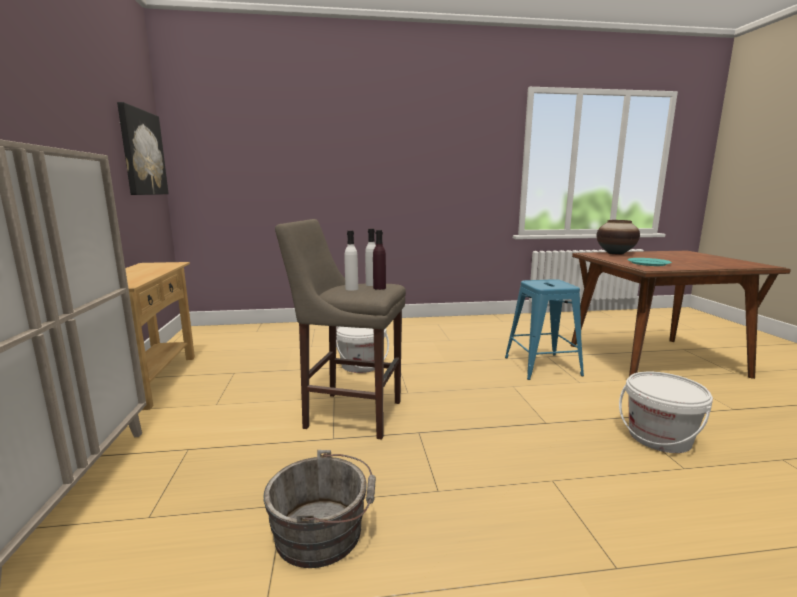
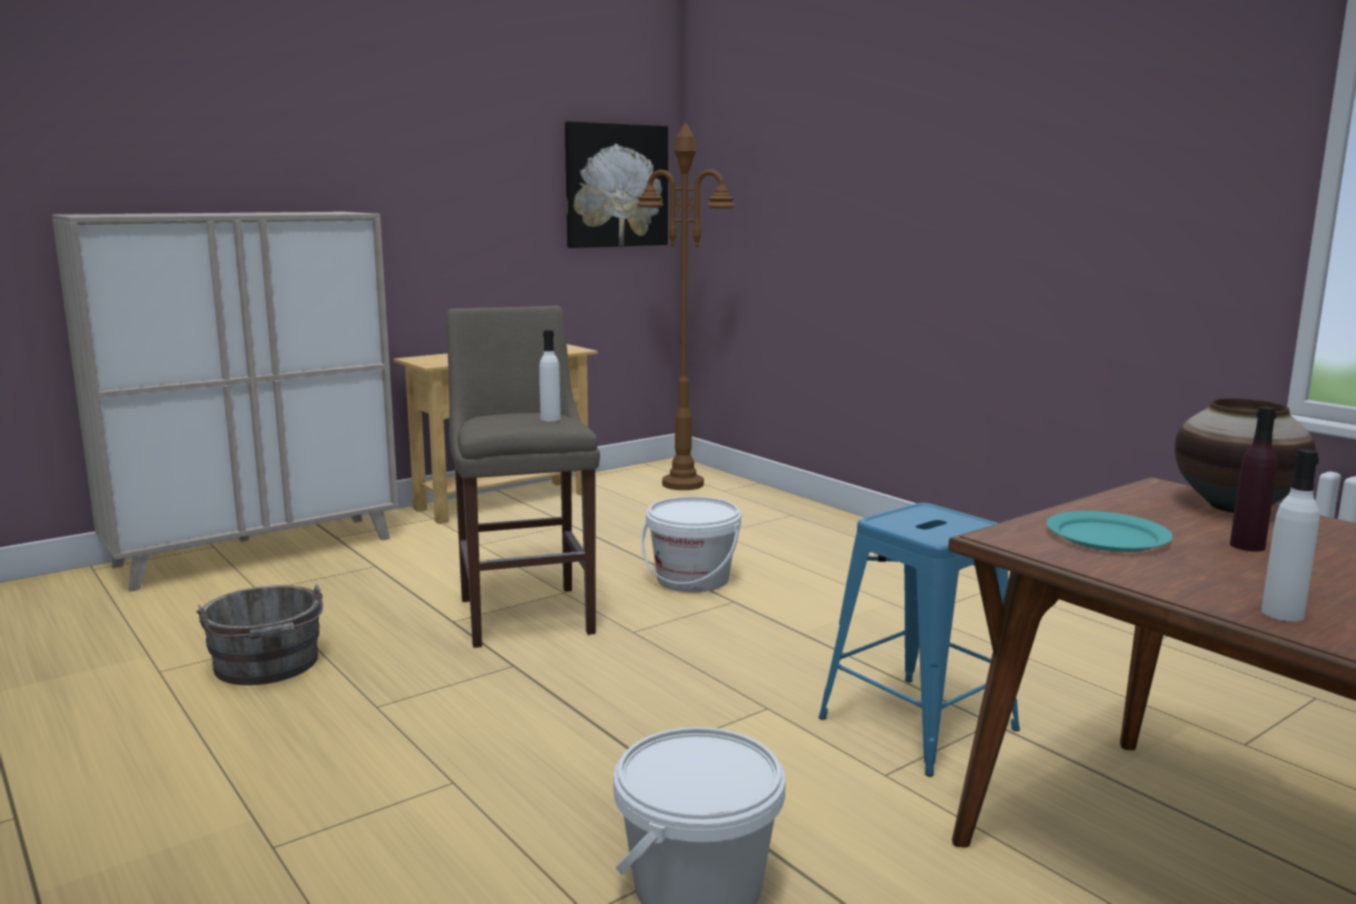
camera: 60 degrees right, 0 degrees up
white bottle [344,230,358,291] -> white bottle moved to [1261,449,1319,621]
purple bottle [373,230,386,290] -> purple bottle moved to [1230,407,1277,552]
none -> brown floor lamp [636,122,735,490]

